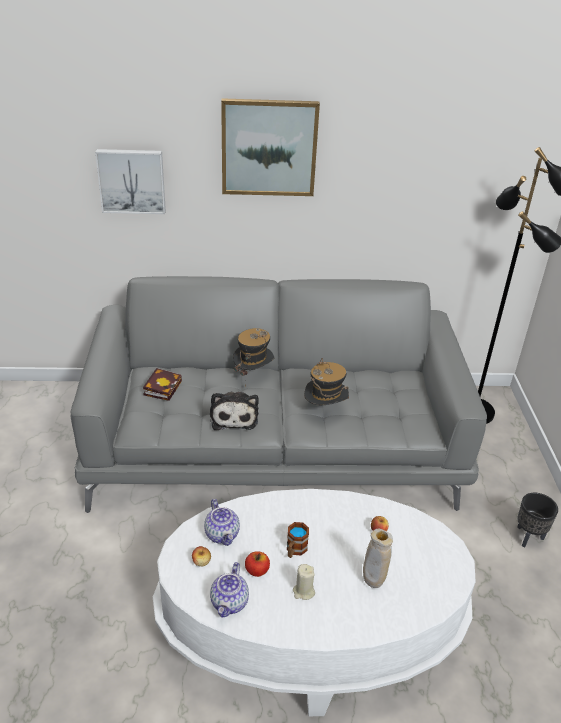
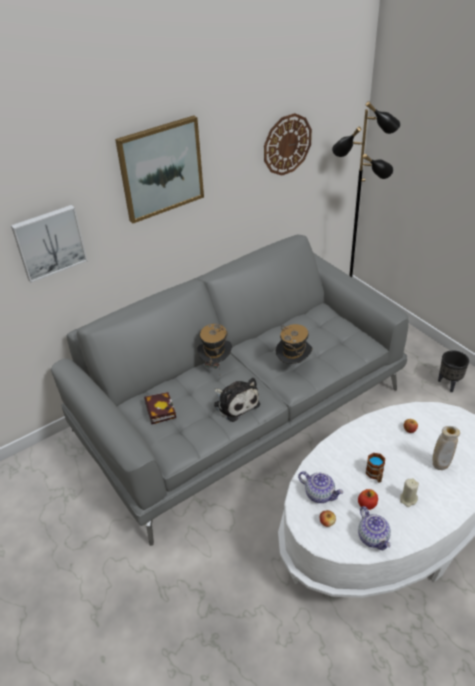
camera: 30 degrees left, 5 degrees up
none -> wall clock [264,113,312,176]

